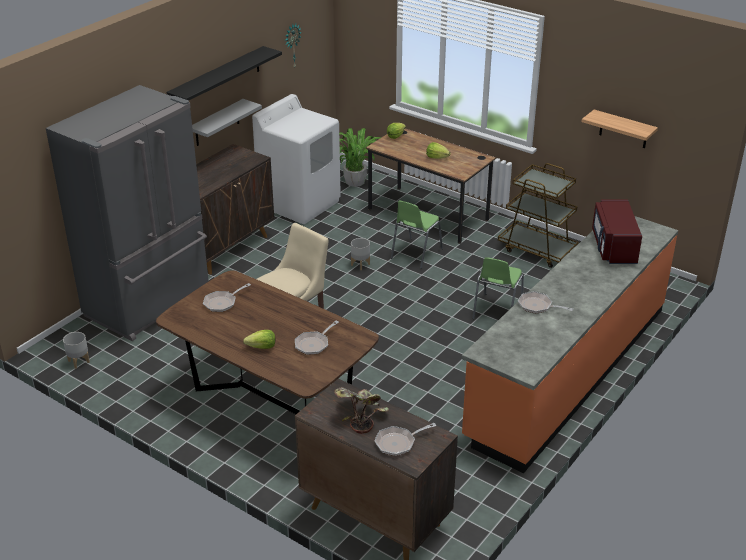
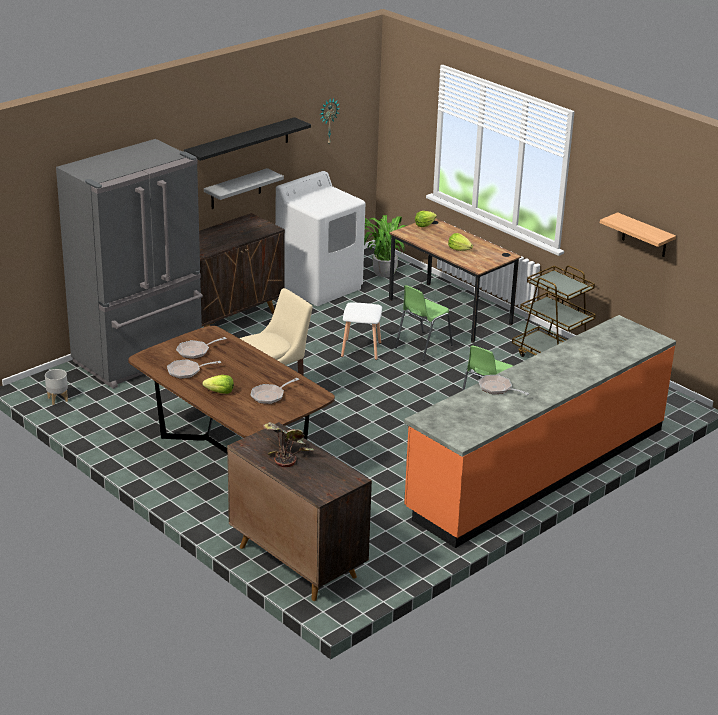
camera: 10 degrees right, 5 degrees down
grey planter [351,238,370,270] -> white stool [341,302,382,360]
frying pan [374,423,436,456] -> frying pan moved to [167,359,221,379]
red microwave [592,200,642,264] -> none

